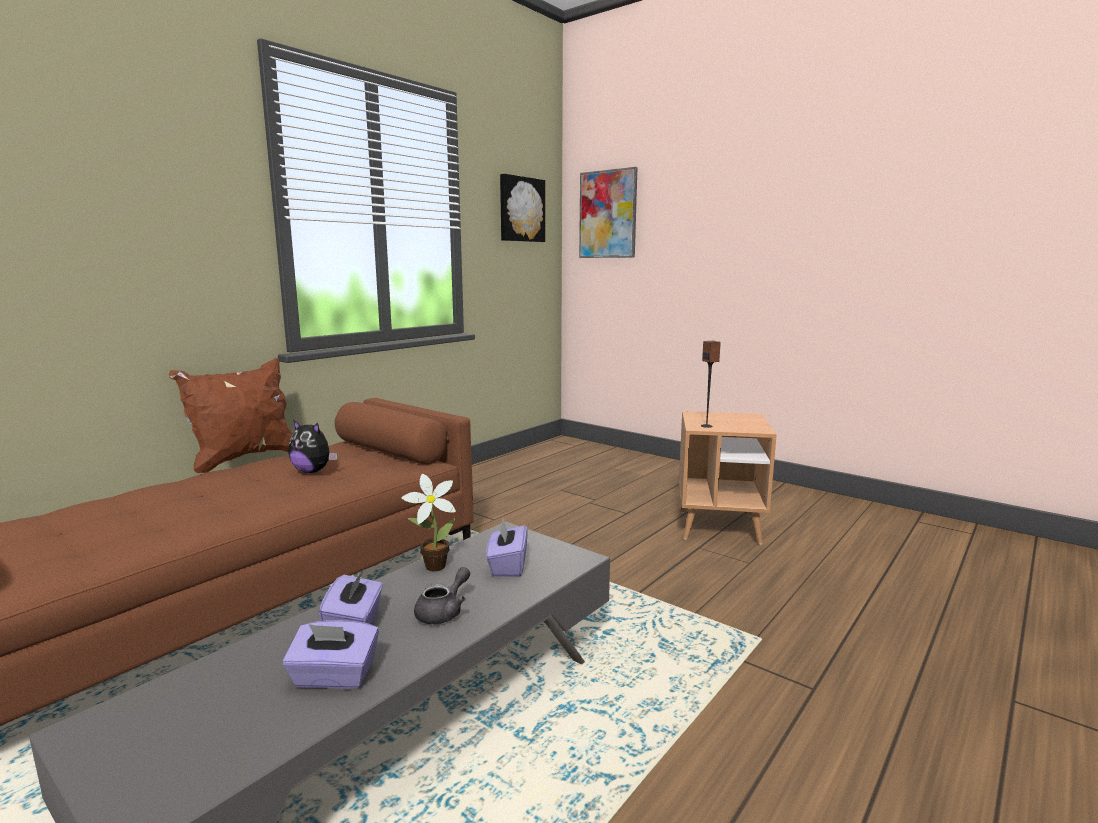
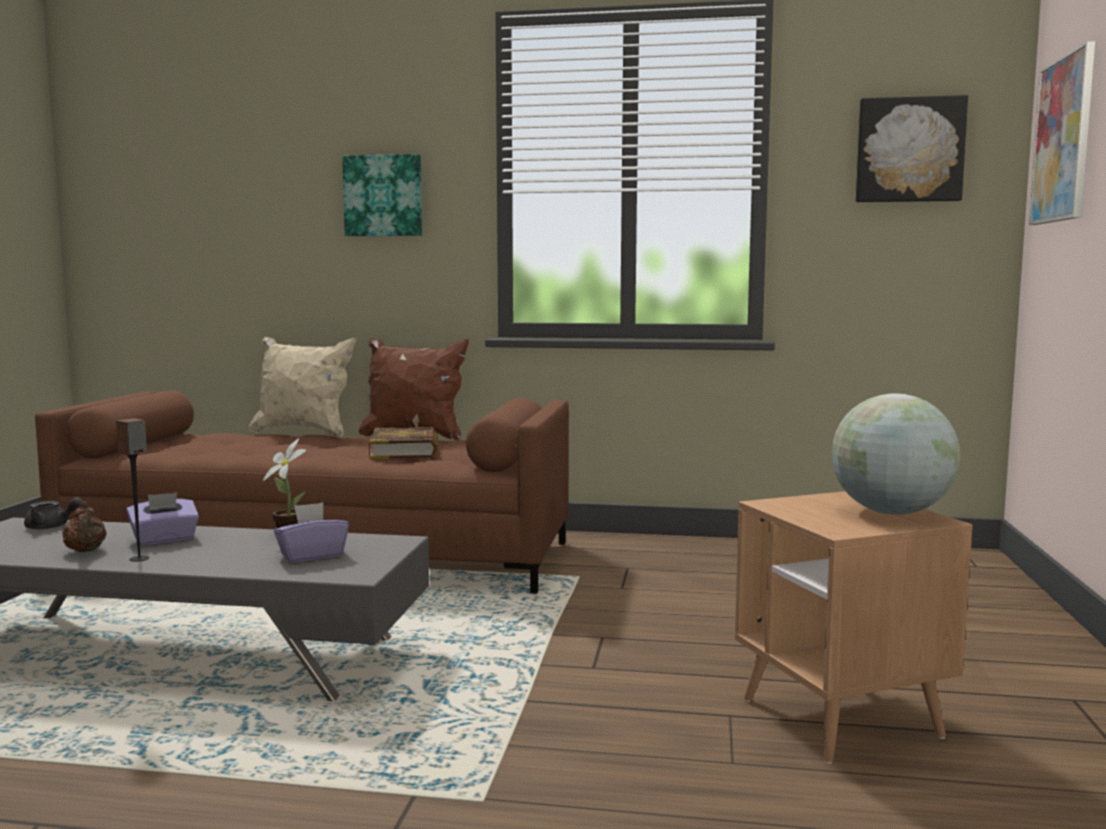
camera: 60 degrees right, 5 degrees down
purple tissue box [283,620,379,689] -> brown teapot [62,501,106,552]
plush toy [288,420,337,473] -> book [369,427,438,459]
grey teapot [414,567,470,624] -> grey teapot moved to [24,497,83,530]
speaker [701,341,721,428] -> speaker moved to [116,418,149,562]
none -> beige pillow [249,337,356,438]
none -> picture [342,154,422,236]
none -> globe [832,394,960,515]

